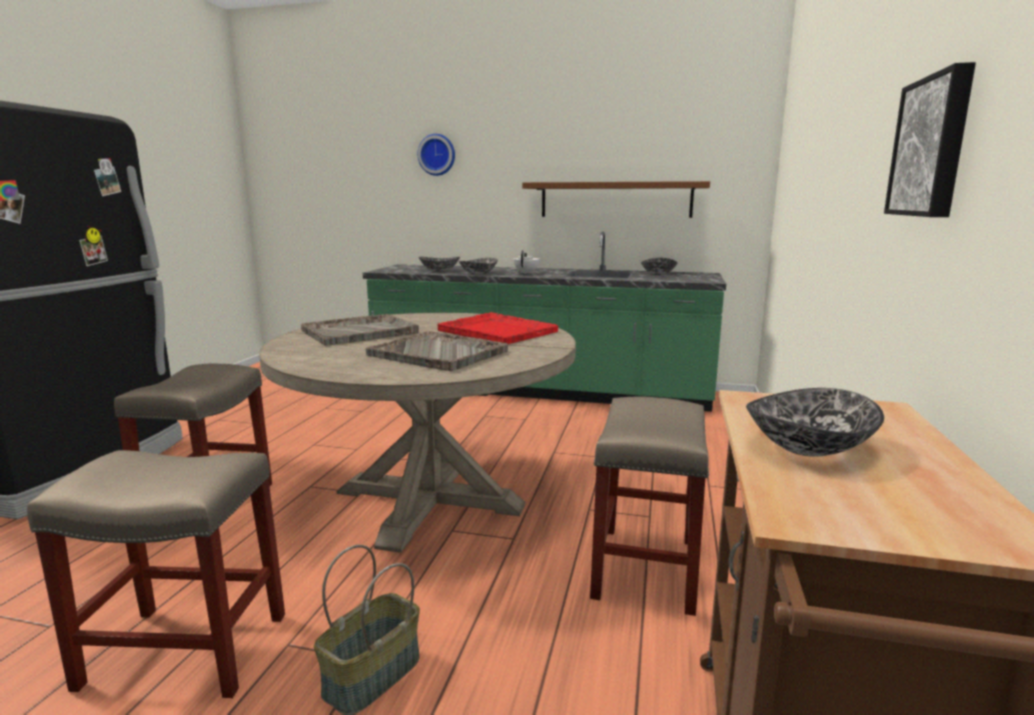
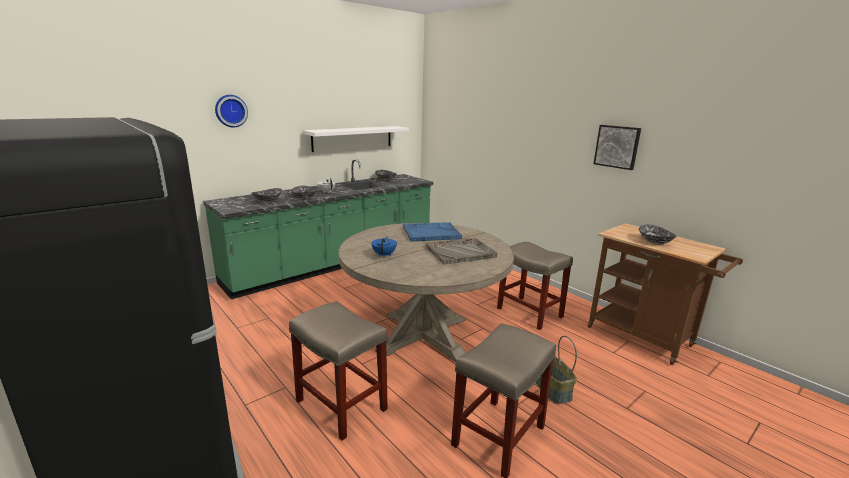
camera: 55 degrees left, 5 degrees up
grey tray [301,314,419,346] -> blue teapot [371,236,397,257]
red tray [437,312,558,344] -> blue tray [403,222,462,242]
brown shelf [522,181,710,218] -> white shelf [303,126,409,152]

